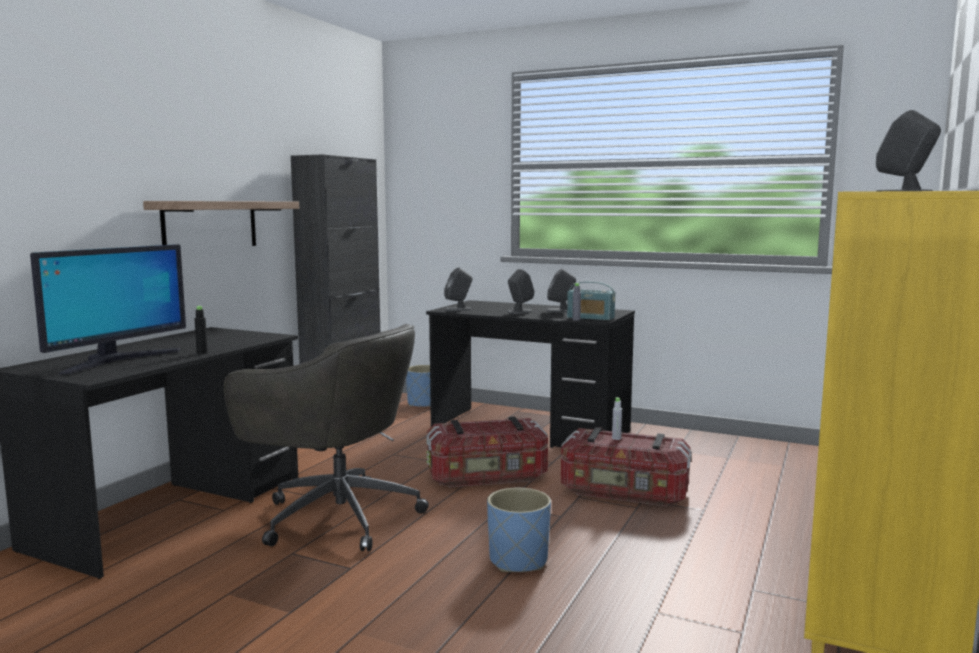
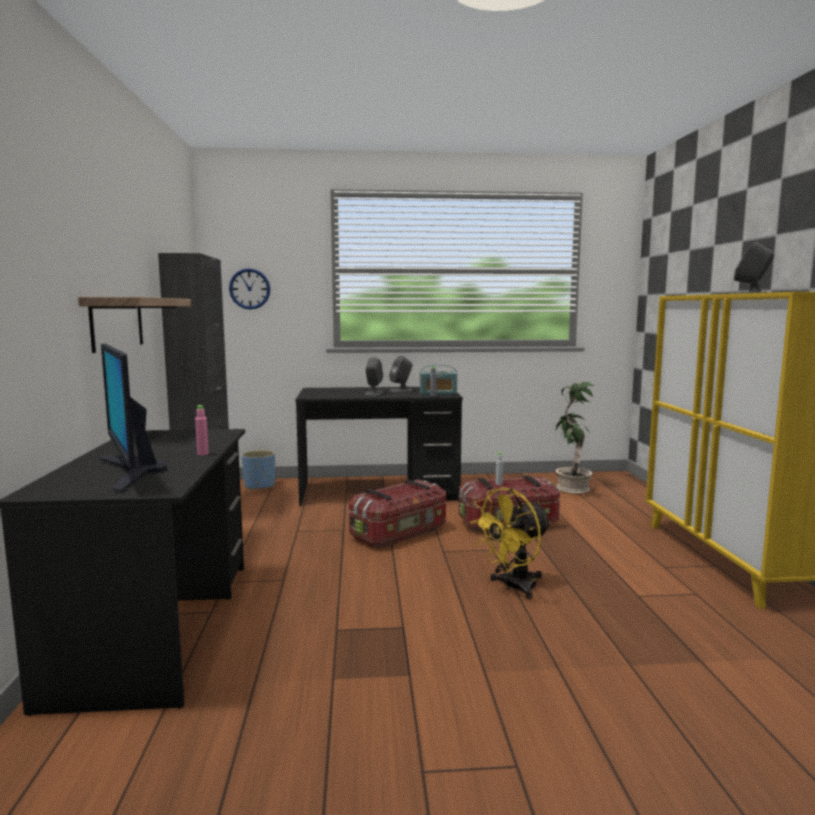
camera: 30 degrees left, 0 degrees up
monitor [30,244,186,375] -> monitor turned 150 degrees clockwise [99,344,167,491]
black bottle [195,306,208,354] -> pink bottle [195,405,209,455]
grey office chair [224,324,429,551] -> none
grey speaker [444,268,472,311] -> none
blue planter [487,488,551,572] -> yellow fan [470,487,552,599]
none -> wall clock [229,268,270,310]
none -> potted plant [556,382,595,494]

